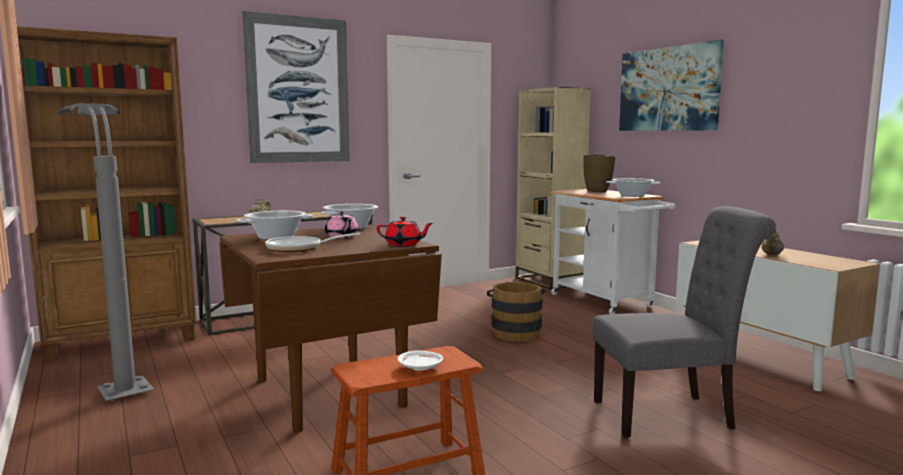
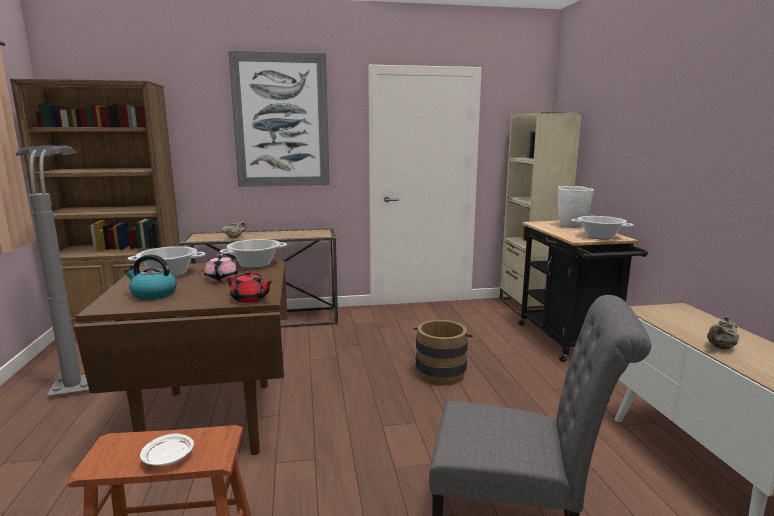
camera: 20 degrees right, 5 degrees up
frying pan [265,233,360,252] -> kettle [124,255,177,300]
white cart [550,189,675,314] -> black cart [518,221,648,362]
brown vase [584,155,616,192] -> white vase [558,186,594,228]
picture [619,39,724,131] -> none

